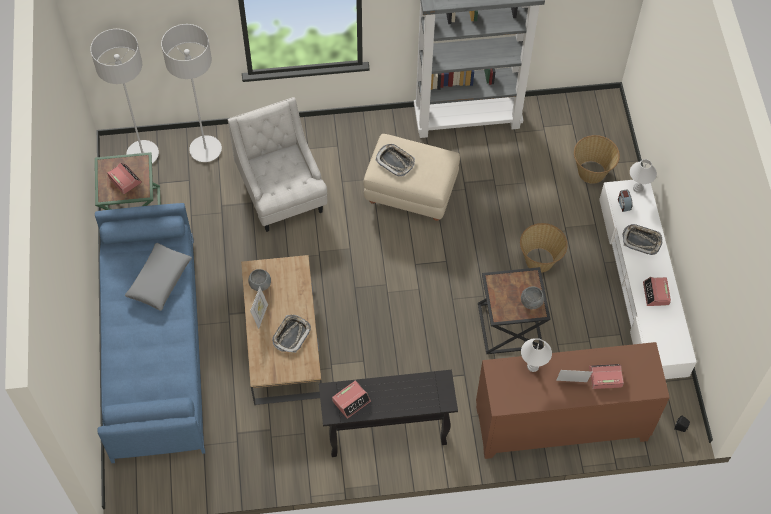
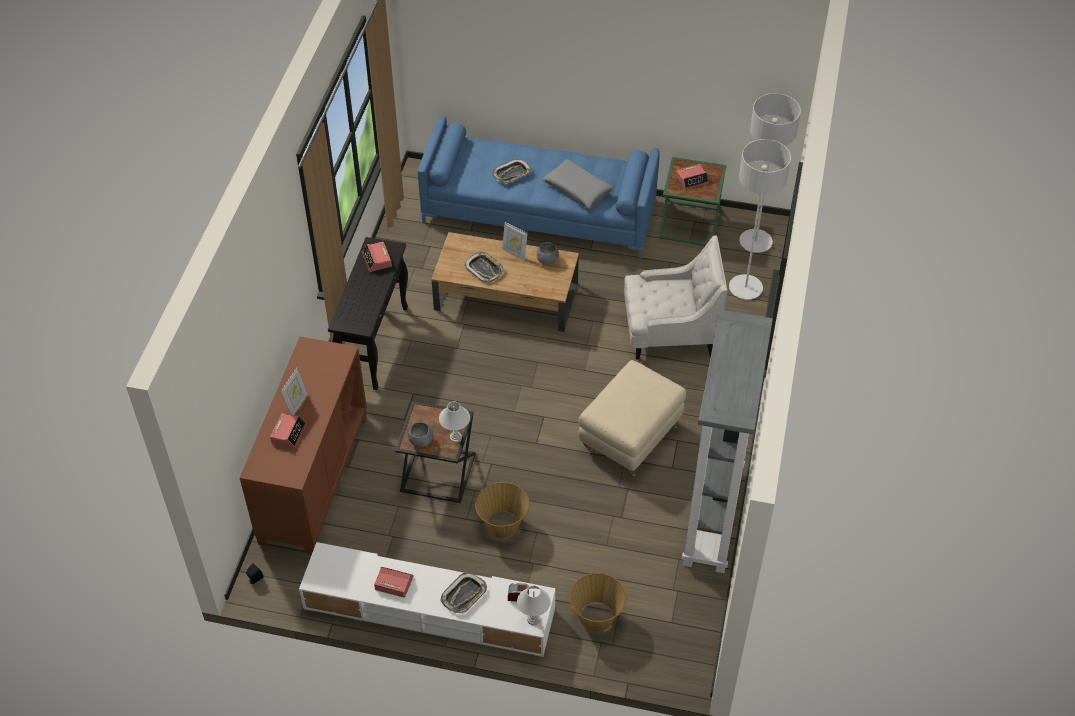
camera: 110 degrees right, 10 degrees down
tray [375,144,415,177] -> tray moved to [492,159,531,184]
white table lamp [521,338,552,372] -> white table lamp moved to [439,402,470,443]

